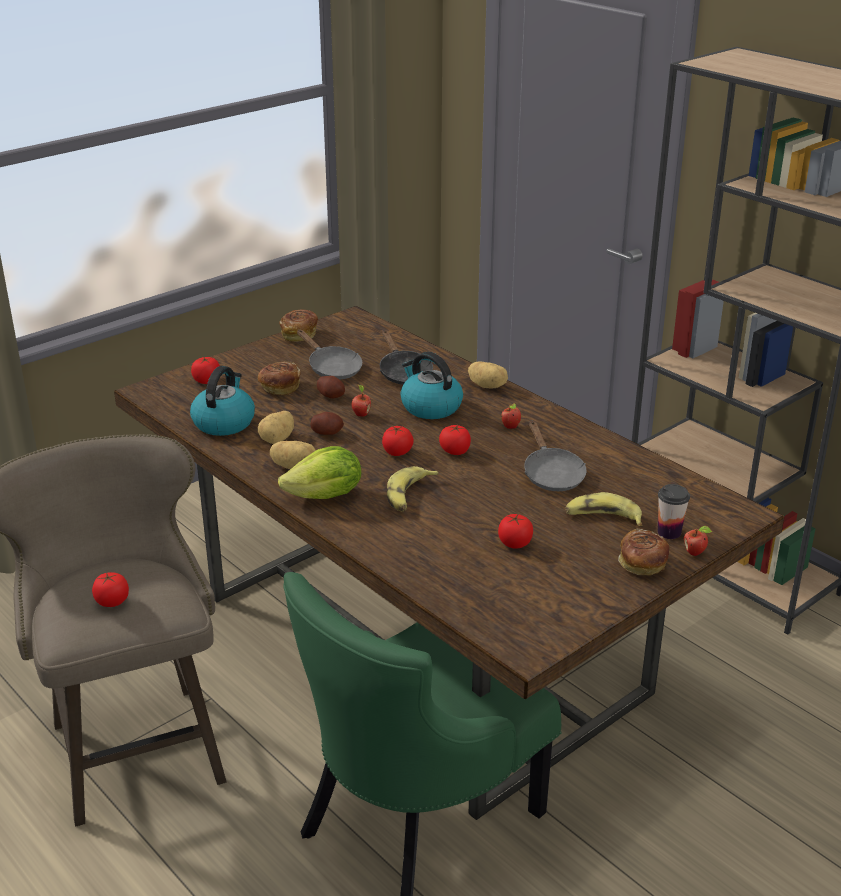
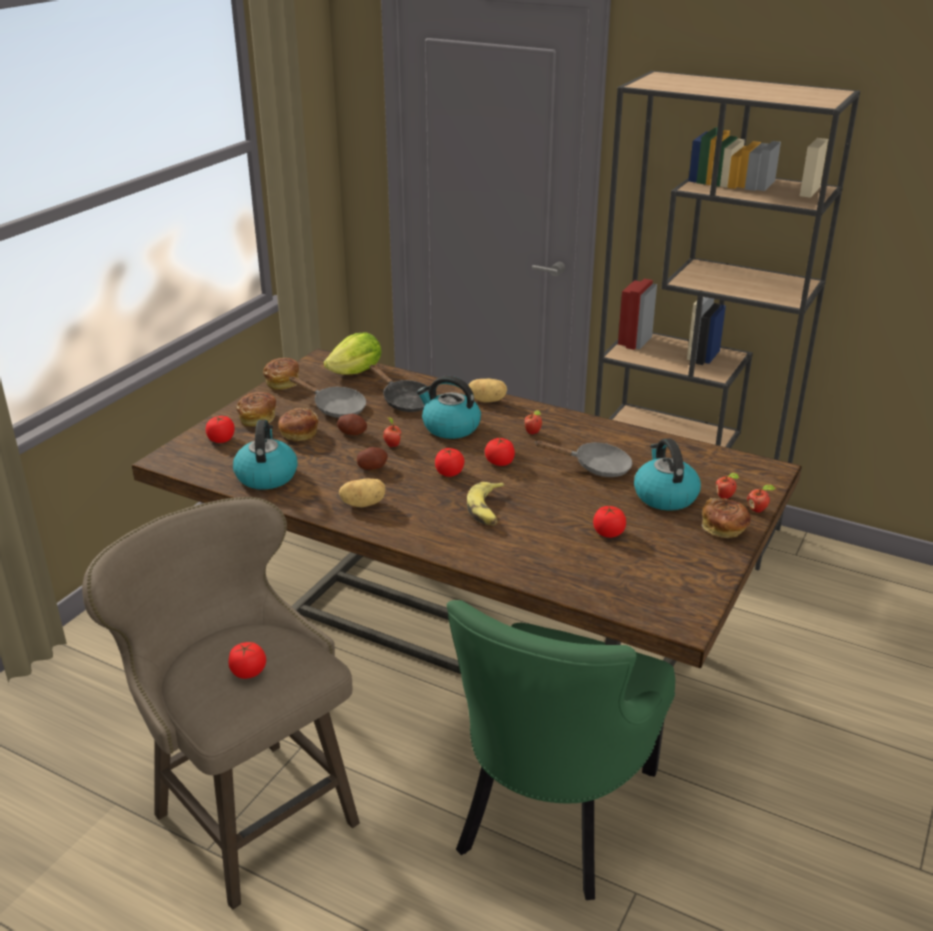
camera: 20 degrees left, 0 degrees up
potato [258,411,294,444] -> none
lettuce [278,446,361,499] -> lettuce moved to [324,332,382,375]
grey frying pan [524,421,587,491] -> grey frying pan turned 45 degrees counterclockwise [535,440,632,477]
banana [566,492,642,526] -> kettle [634,438,701,511]
cup [658,484,690,539] -> apple [716,473,739,499]
none -> bread [236,392,276,426]

